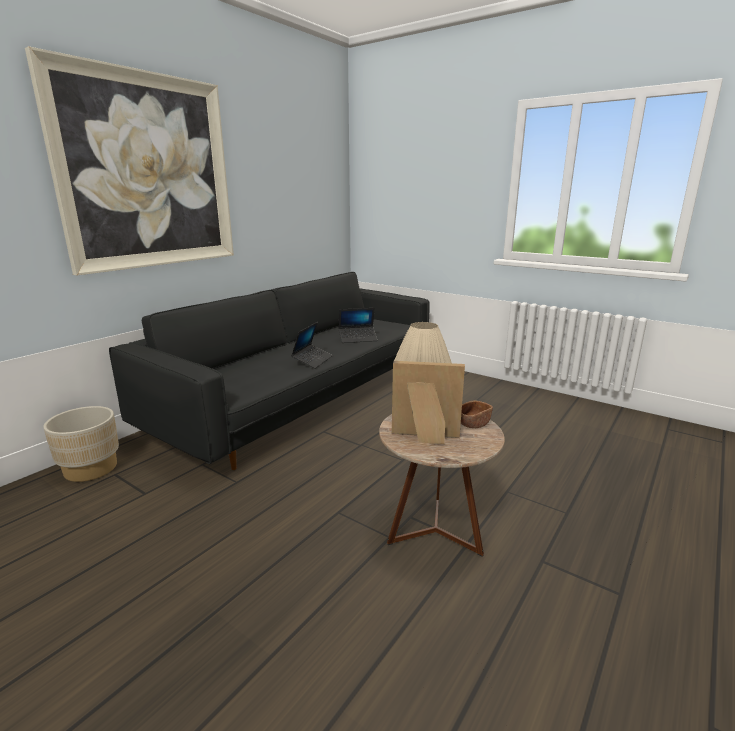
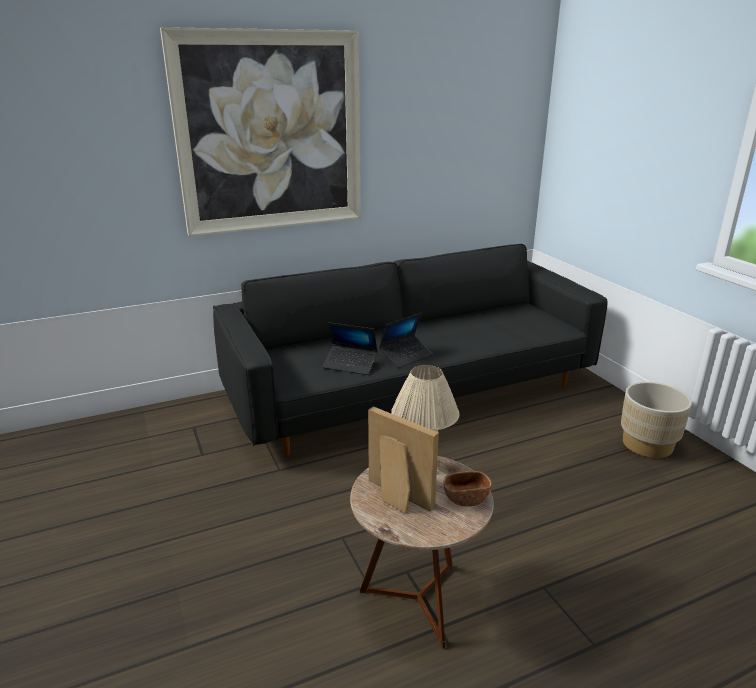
camera: 30 degrees right, 5 degrees up
beige planter [43,406,119,482] -> beige planter moved to [621,382,692,458]
laptop [338,308,377,343] -> laptop moved to [322,322,378,375]

